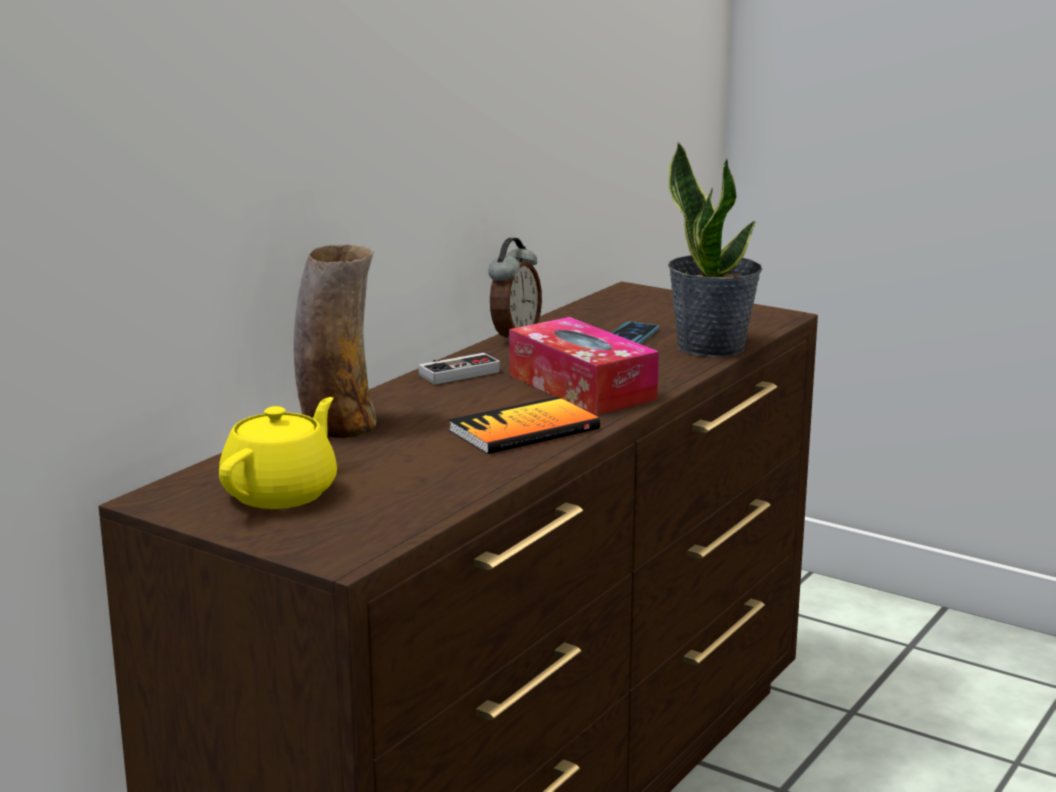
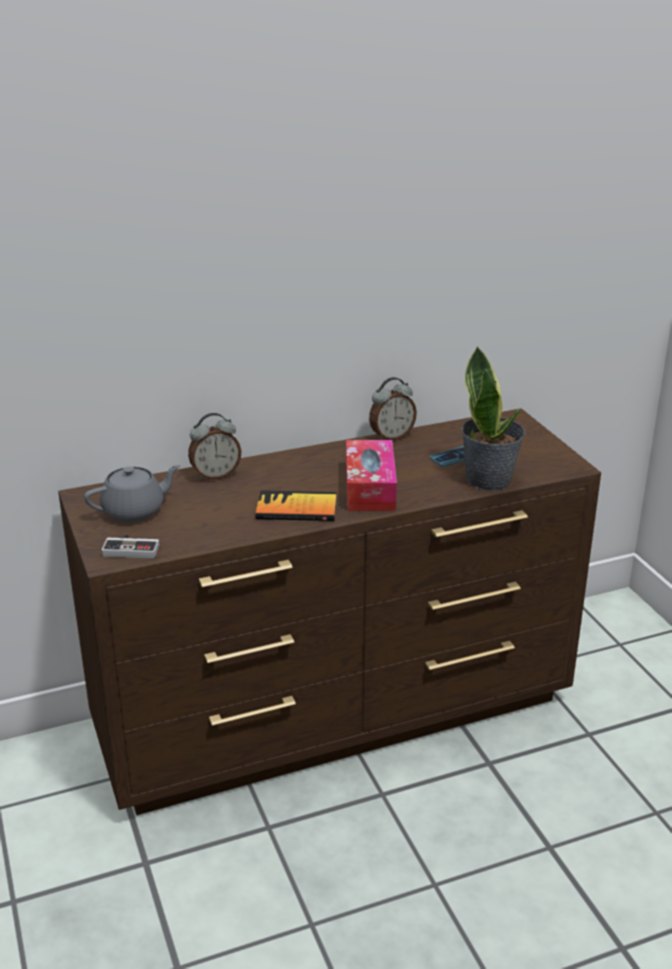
camera: 35 degrees right, 10 degrees up
yellow teapot [219,397,337,509] -> grey teapot [84,465,181,522]
vase [294,244,377,438] -> alarm clock [188,413,241,481]
game controller [419,353,500,384] -> game controller moved to [101,535,159,559]

